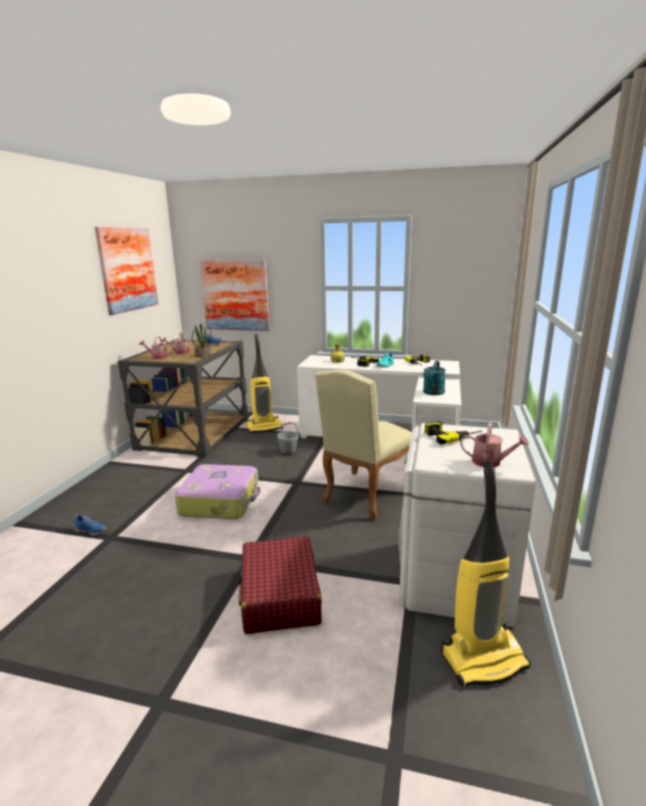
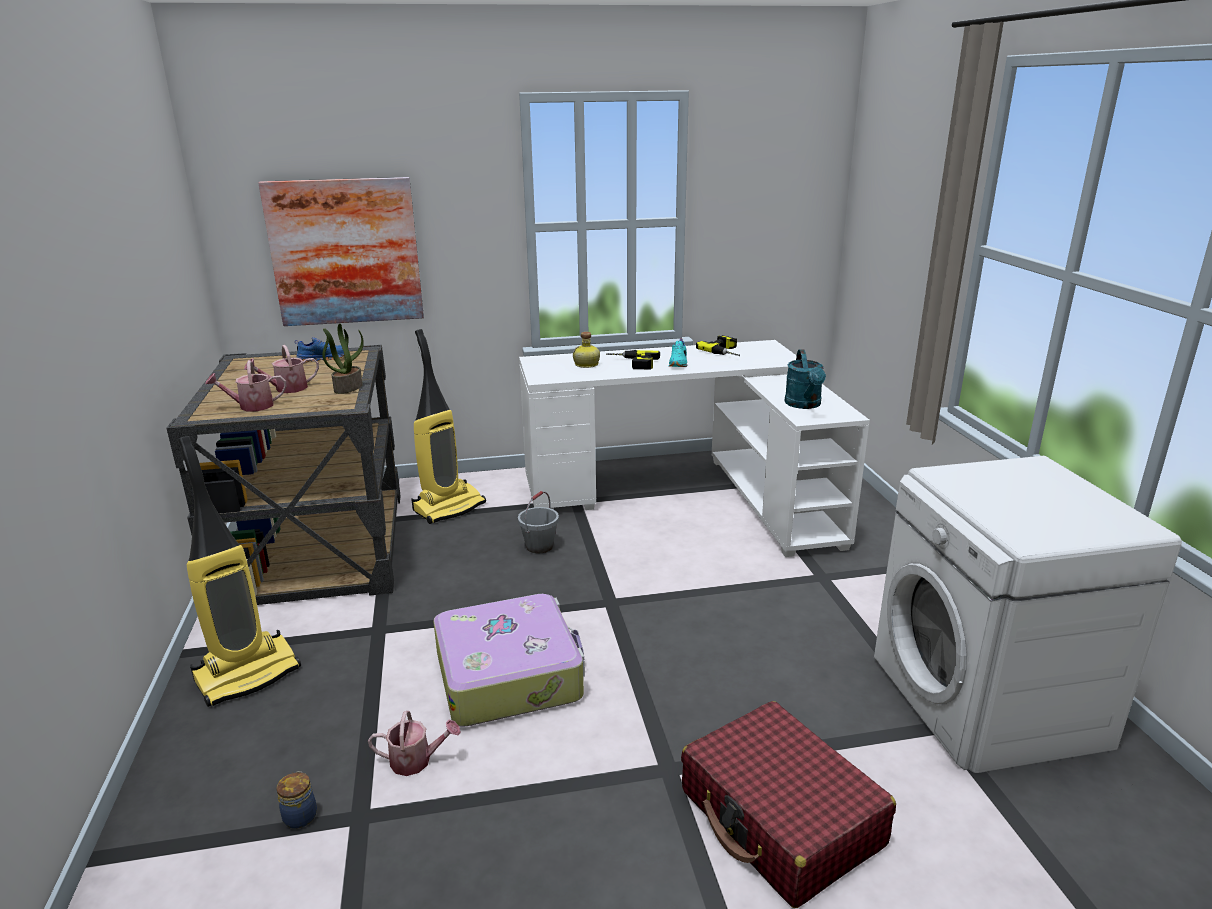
camera: 25 degrees left, 5 degrees up
blue shoe [74,515,107,535] -> jar [276,771,317,829]
picture [95,227,158,315] -> none
beige chair [315,370,412,521] -> none
power drill [425,421,482,445] -> none
vacuum cleaner [441,460,531,687] -> vacuum cleaner moved to [178,436,301,707]
watering can [460,423,529,468] -> watering can moved to [368,711,461,776]

